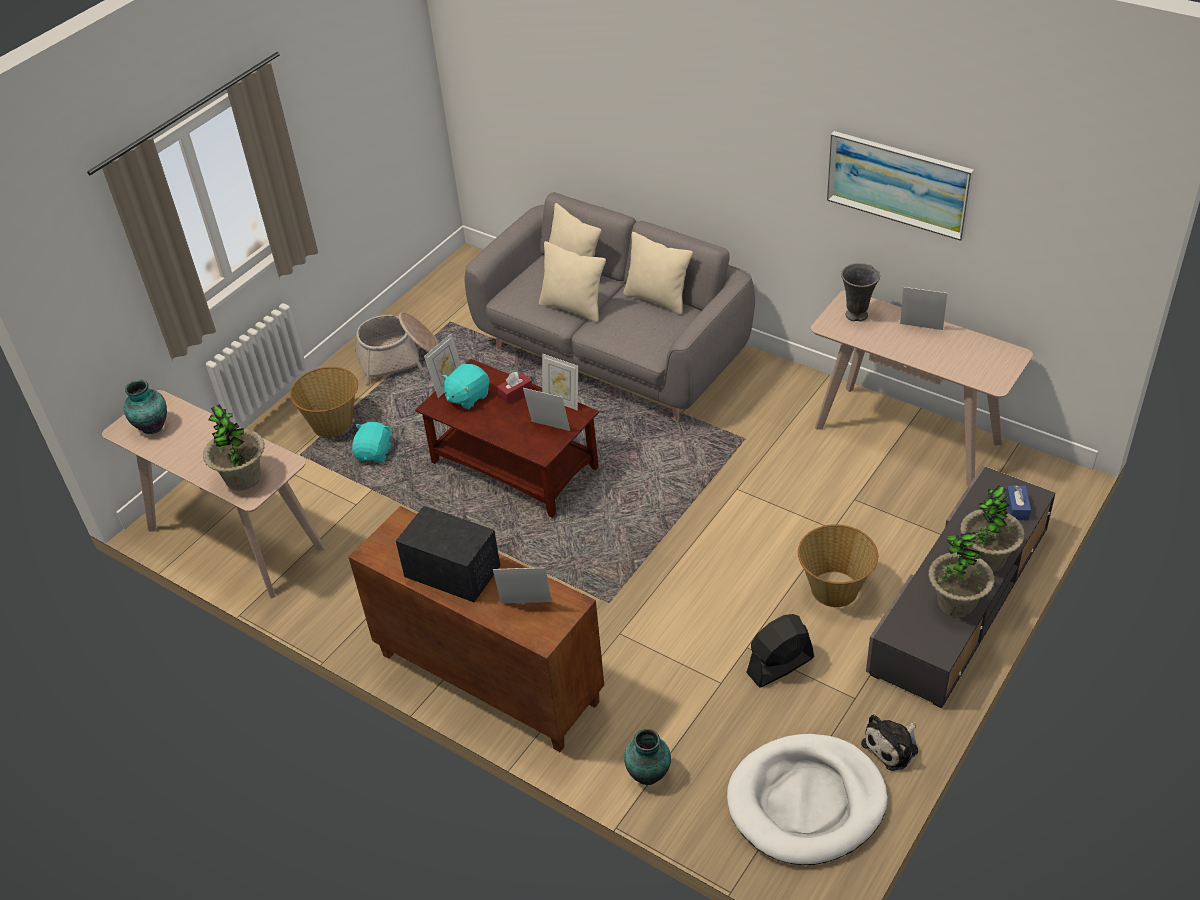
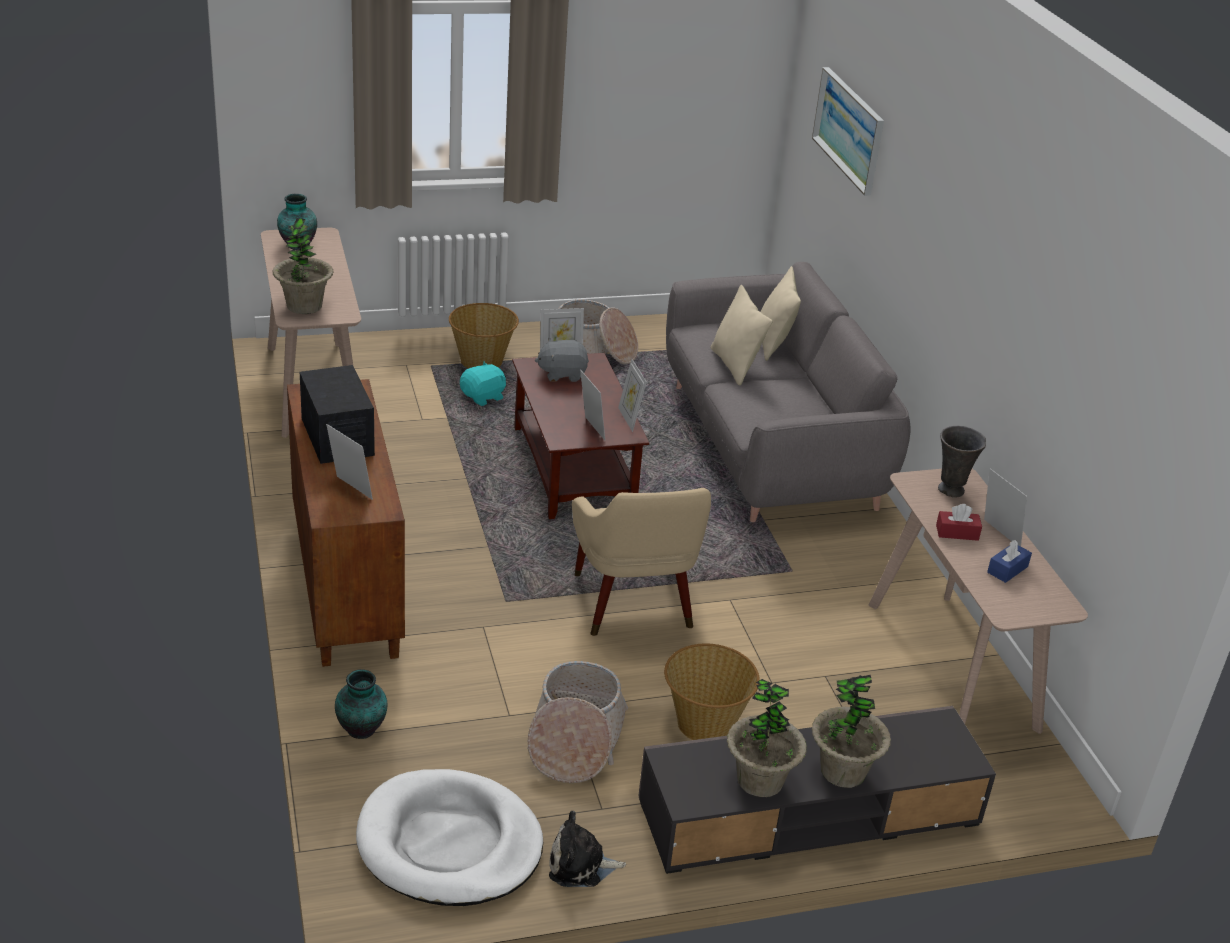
camera: 35 degrees right, 10 degrees down
turquoise plush toy [442,364,490,410] -> grey plush toy [535,338,589,382]
red tissue box [497,372,533,404] -> red tissue box moved to [936,504,982,541]
beige pillow [623,232,693,315] -> none
black fan [746,614,814,688] -> basket [527,661,628,783]
picture [827,131,974,241] -> picture moved to [812,67,884,196]
blue tissue box [1006,485,1031,520] -> blue tissue box moved to [987,540,1032,583]
none -> beige armchair [572,488,711,636]

